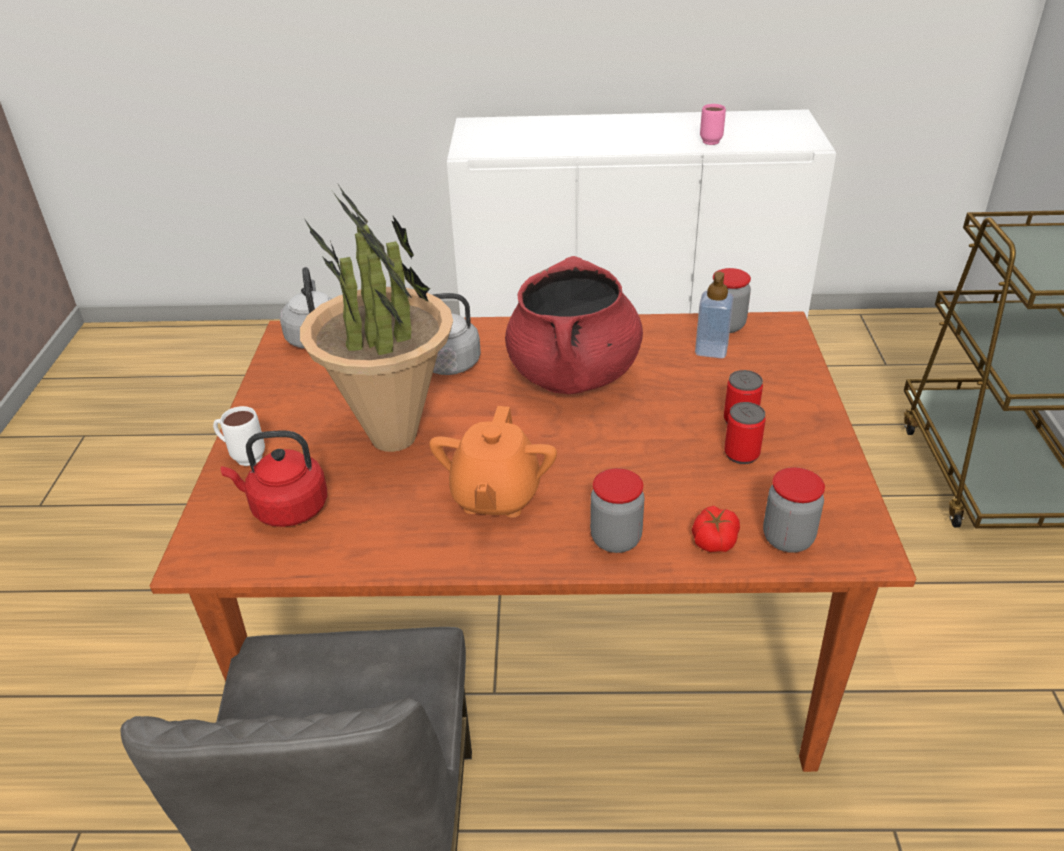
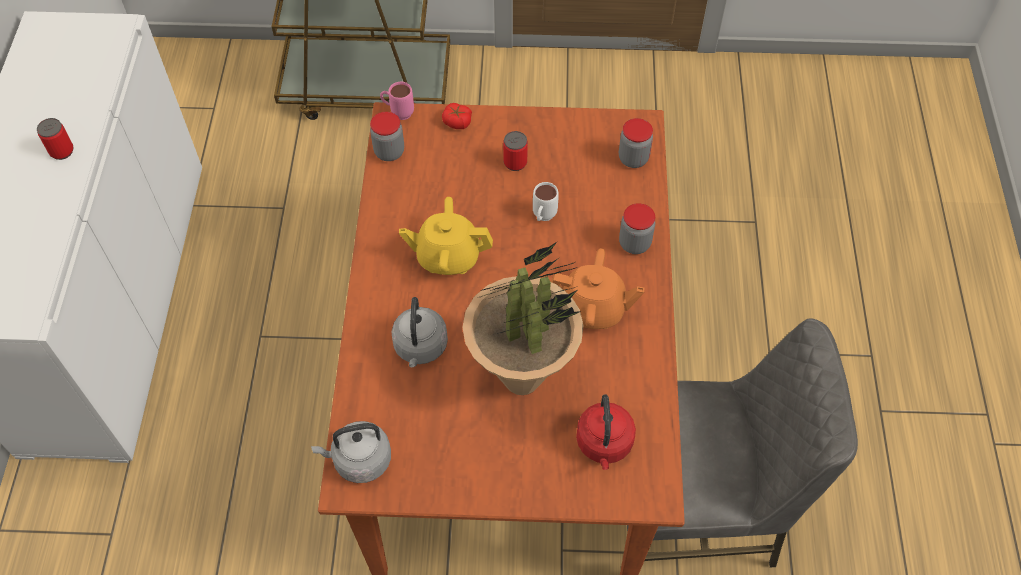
camera: 90 degrees left, 20 degrees up
white mug [213,406,265,466] -> white mug moved to [533,182,559,221]
red cooking pot [505,256,643,394] -> yellow teapot [399,197,493,275]
tomato [692,506,740,552] -> tomato moved to [442,103,472,129]
soap dispenser [695,272,734,358] -> none
pink mug [700,104,726,145] -> pink mug moved to [380,82,414,120]
can [724,402,766,464] -> can moved to [37,118,73,160]

